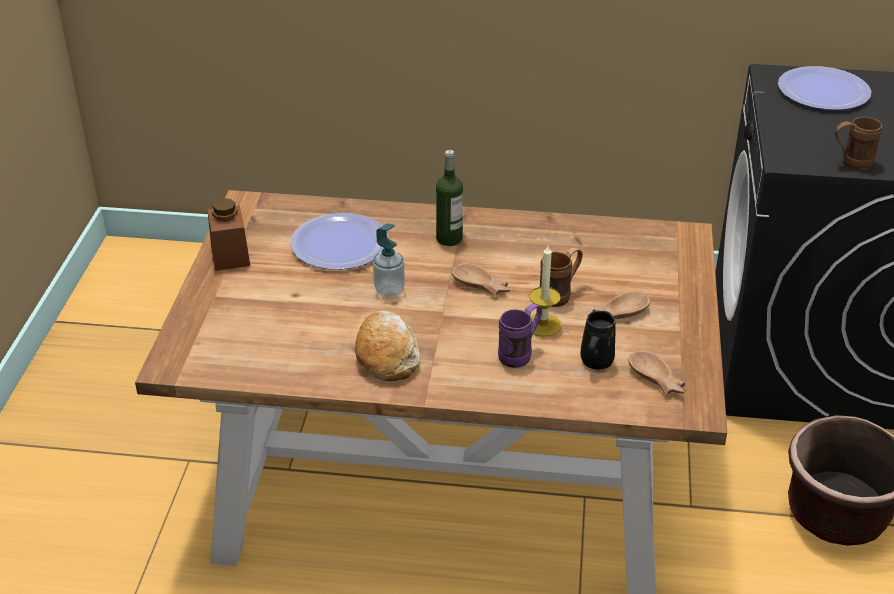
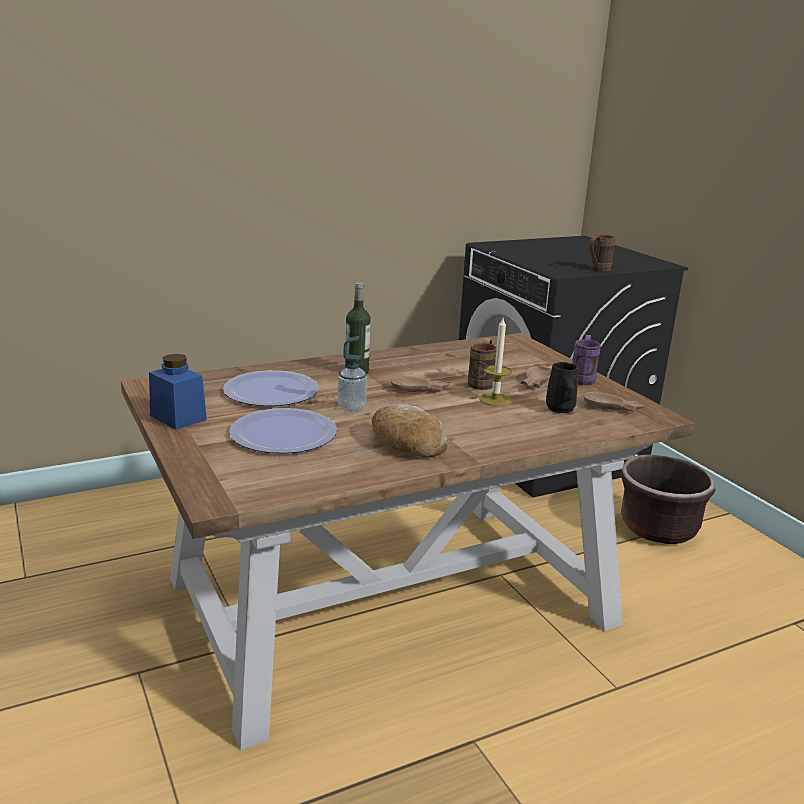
camera: 35 degrees left, 15 degrees down
brown jar [207,198,250,271] -> blue jar [149,354,207,430]
purple mug [498,304,542,368] -> purple mug moved to [572,335,601,385]
plate [778,66,871,110] -> plate moved to [229,408,337,454]

